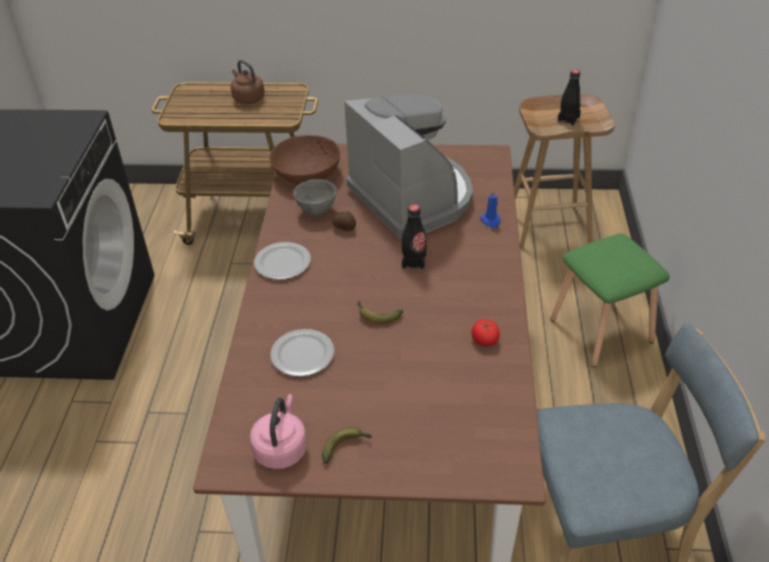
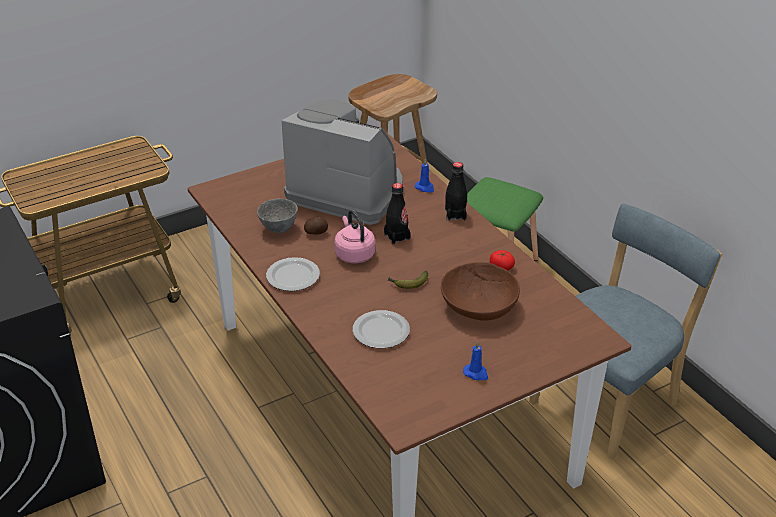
camera: 35 degrees left, 5 degrees down
brown kettle [231,60,265,104] -> none
pink kettle [250,394,307,469] -> pink kettle moved to [335,210,375,263]
brown bowl [269,135,340,184] -> brown bowl moved to [441,262,520,321]
banana [322,427,372,464] -> blue candle [463,341,488,380]
black bottle [557,69,581,126] -> black bottle moved to [445,162,467,221]

